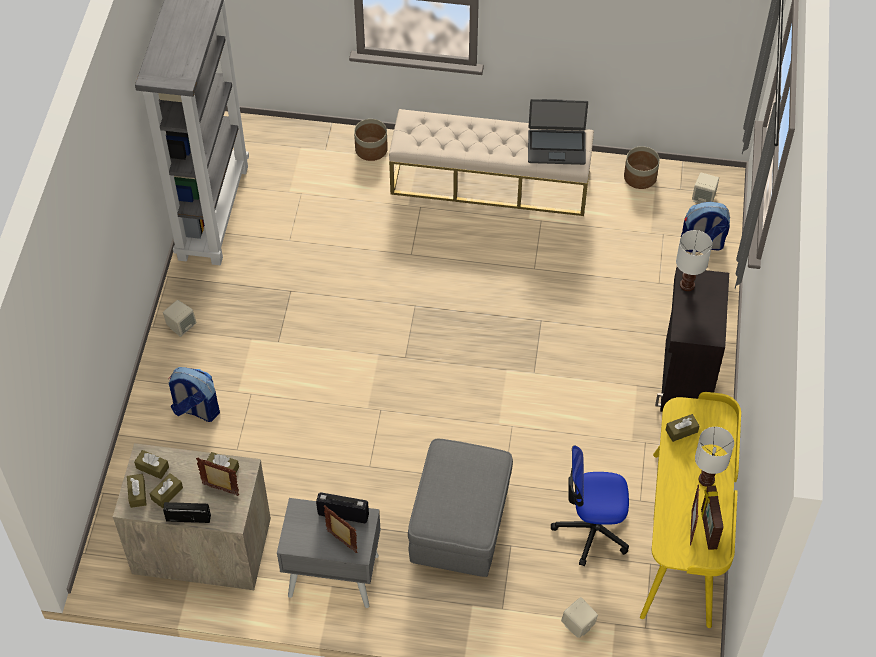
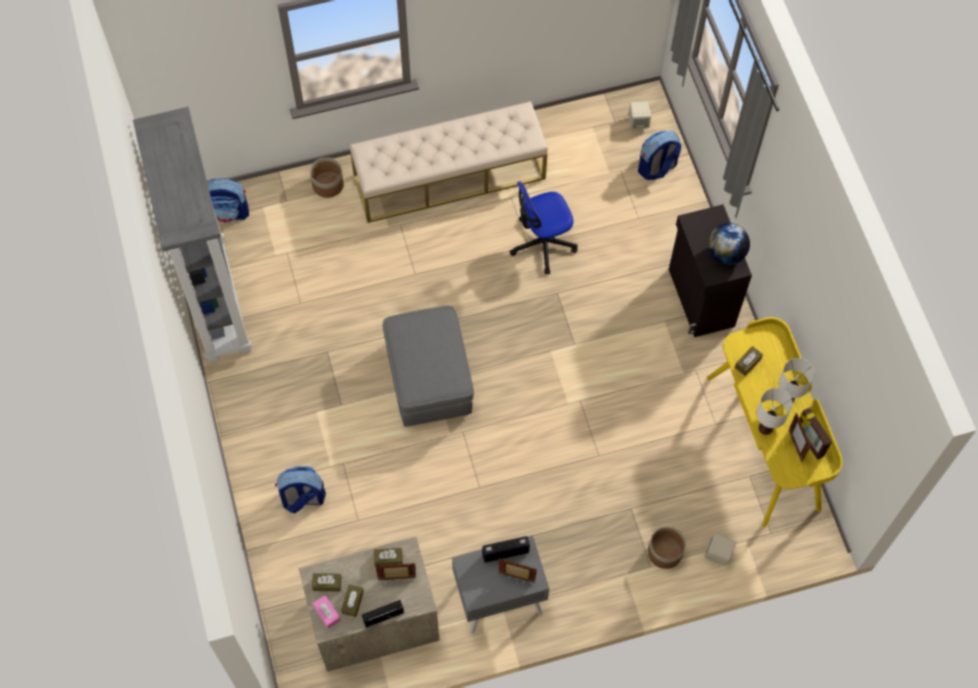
camera: 25 degrees left, 10 degrees up
brown tissue box [127,474,147,508] -> pink tissue box [313,595,341,629]
beige speaker [163,300,196,337] -> none
grey ottoman [408,439,513,577] -> grey ottoman moved to [383,306,474,426]
laptop [528,99,588,165] -> none
office chair [551,445,629,566] -> office chair moved to [510,182,578,274]
planter [624,146,660,189] -> planter moved to [648,526,686,569]
white table lamp [676,230,712,291] -> white table lamp moved to [756,388,793,435]
none -> backpack [207,178,249,223]
none -> globe [708,223,750,265]

